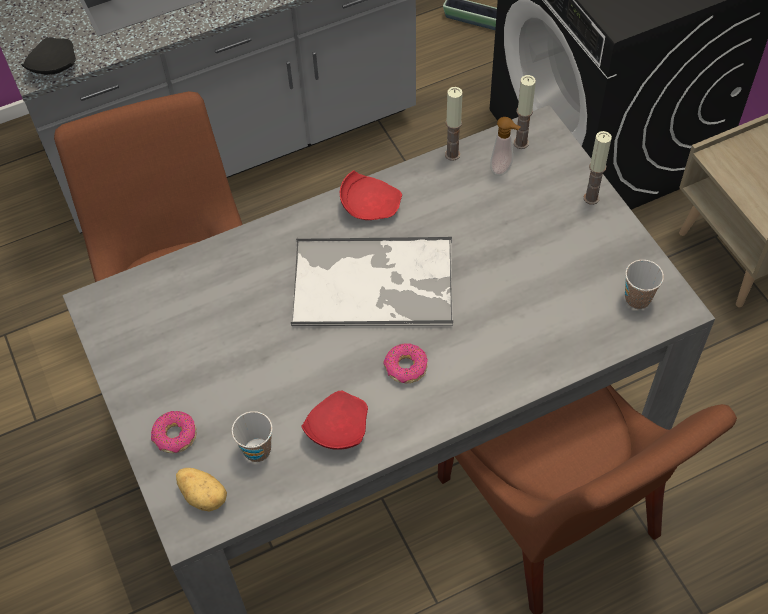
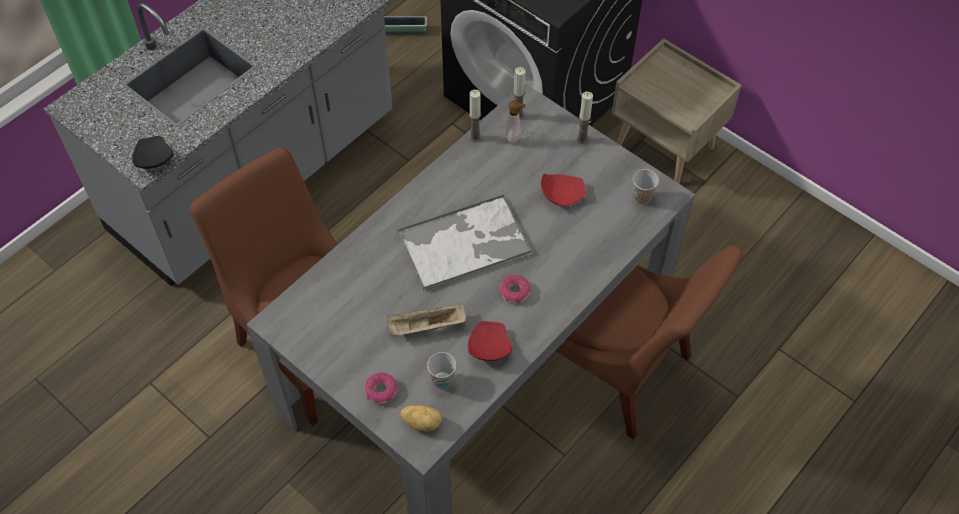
camera: 25 degrees left, 0 degrees up
red plate [340,171,402,220] -> red plate moved to [541,173,586,206]
none -> beige tray [386,304,466,336]

